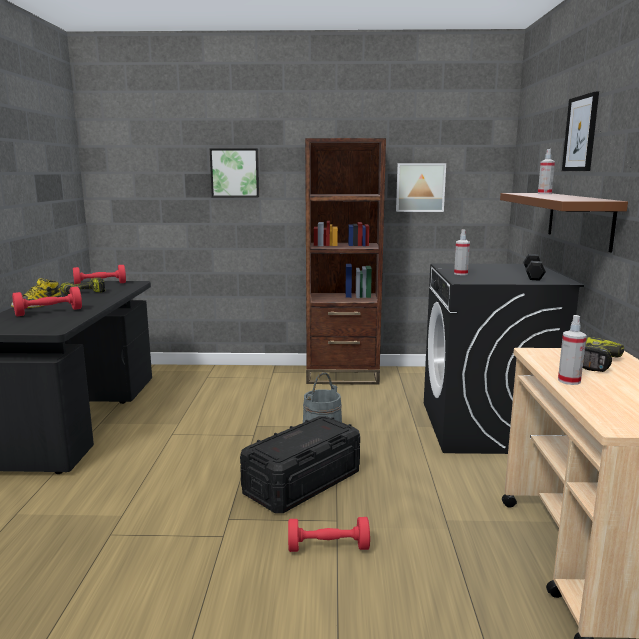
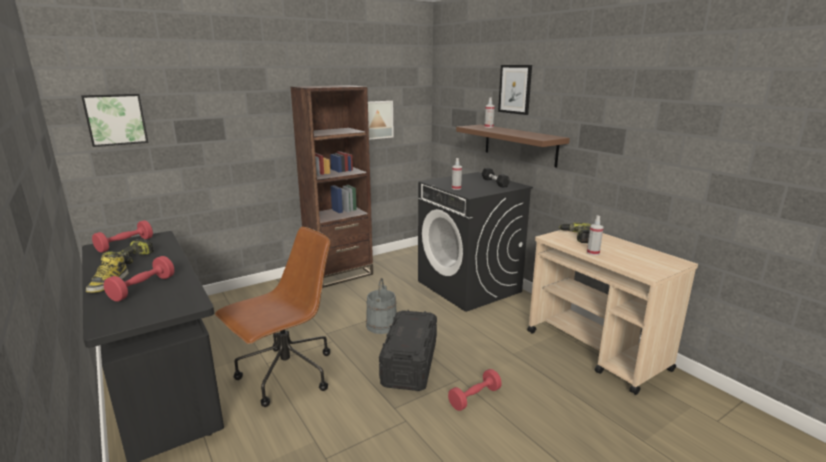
camera: 35 degrees left, 5 degrees up
picture [210,148,259,197] -> picture moved to [81,94,148,147]
none -> brown office chair [215,227,331,407]

